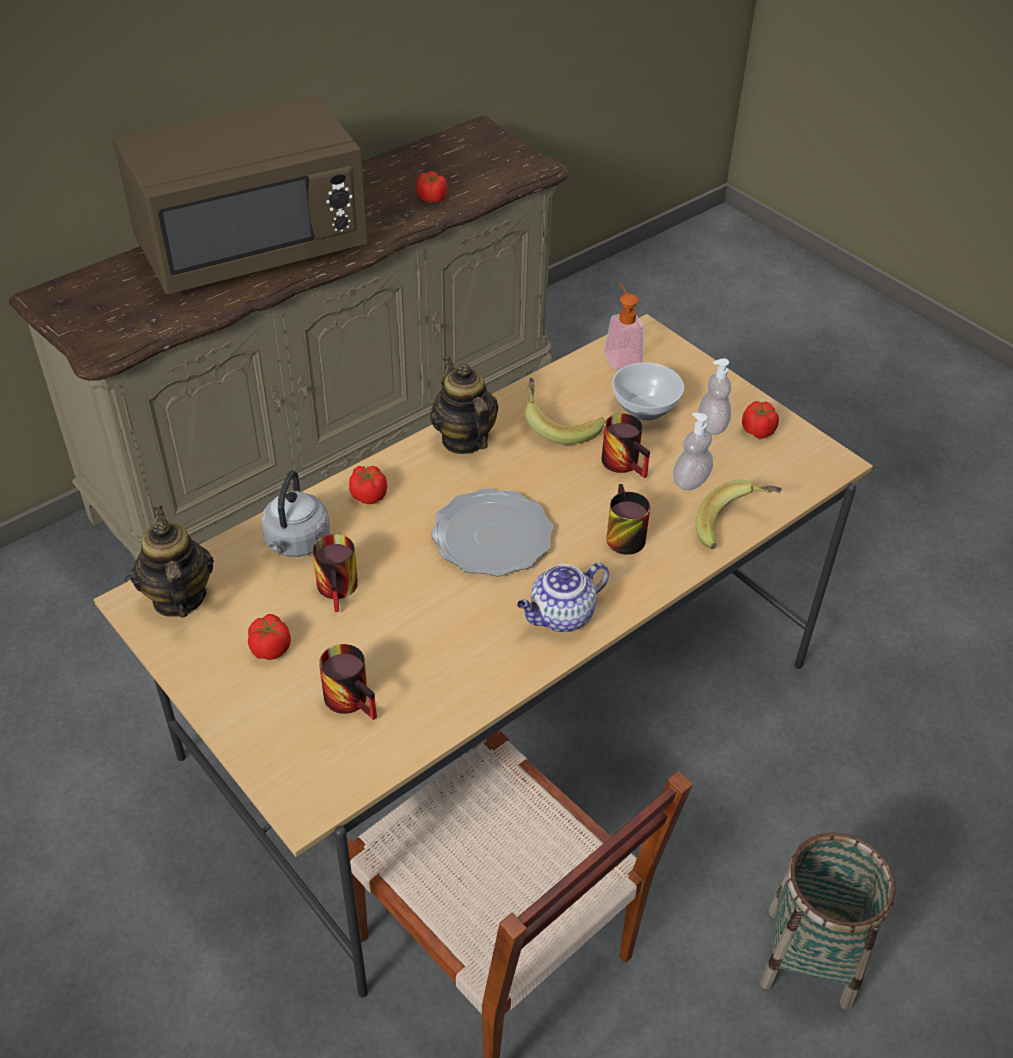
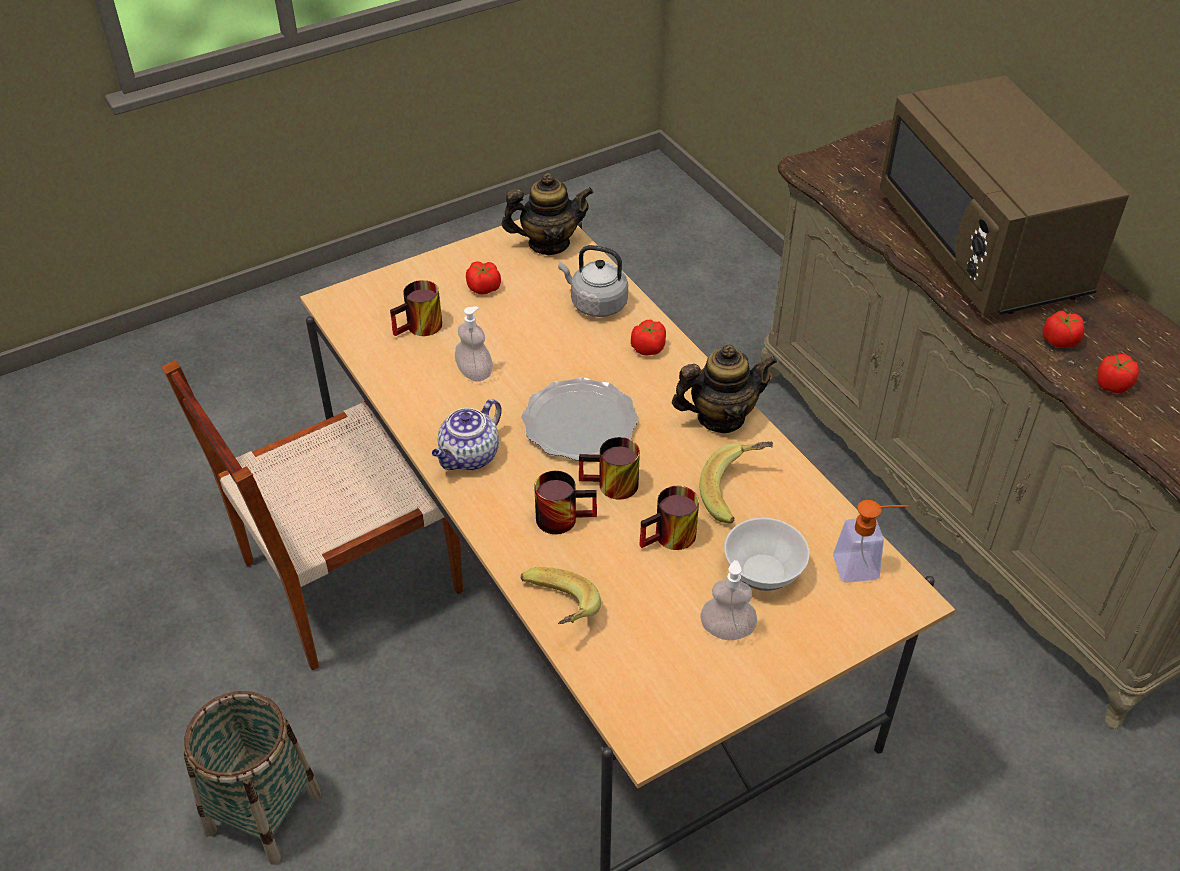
camera: 100 degrees right, 0 degrees up
mug [312,534,358,612] -> mug moved to [579,437,640,500]
teapot [517,563,609,632] -> teapot turned 120 degrees counterclockwise [432,399,502,470]
soap dispenser [673,413,713,490] -> soap dispenser moved to [455,307,493,382]
tomato [742,401,779,439] -> tomato moved to [1043,310,1084,348]

